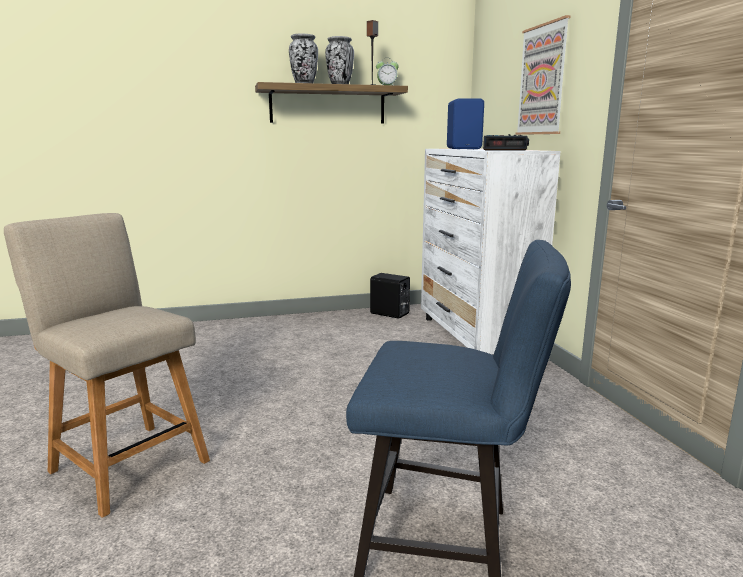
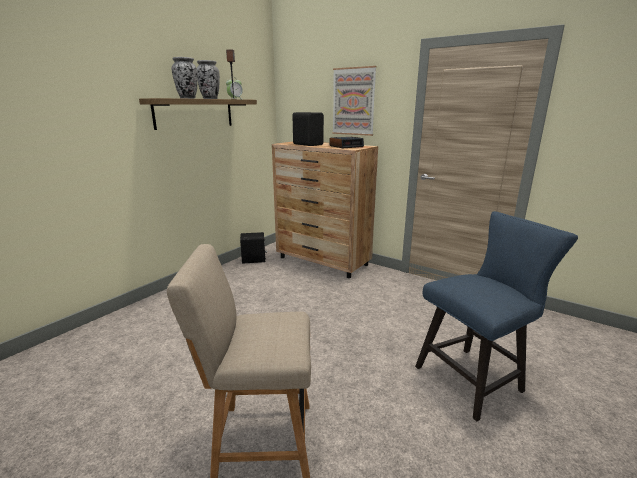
camera: 40 degrees left, 5 degrees up
white dresser [421,148,560,354] -> brown dresser [272,142,378,278]
blue speaker [447,98,484,149] -> black speaker [292,112,324,146]

